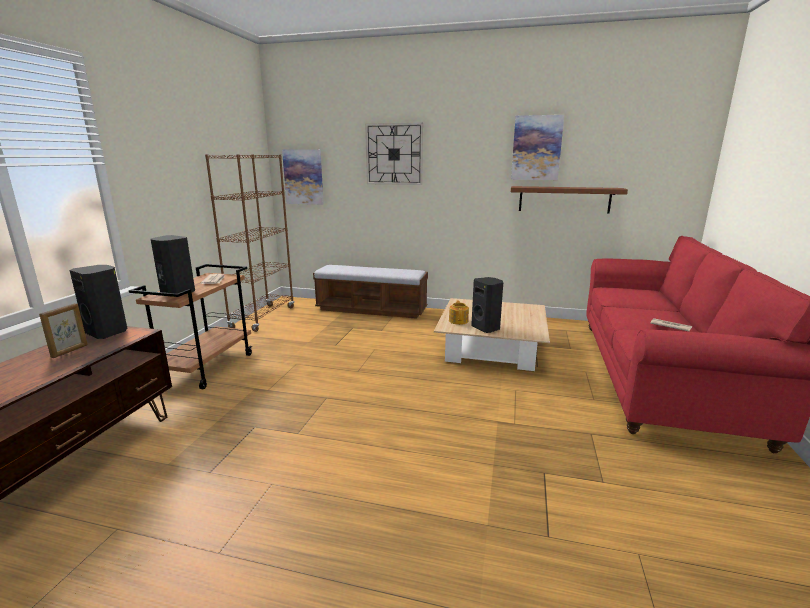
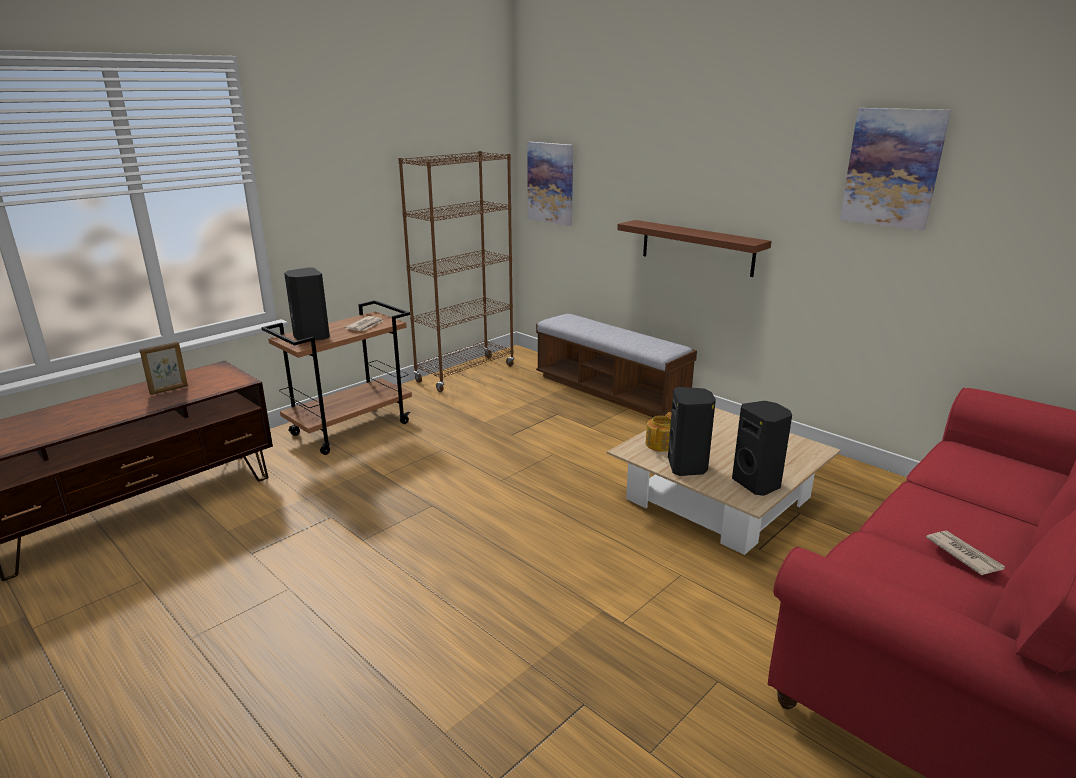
camera: 30 degrees right, 5 degrees up
black speaker [69,265,127,339] -> black speaker moved to [732,401,792,496]
wall clock [365,123,423,185] -> none
brown shelf [511,186,628,214] -> brown shelf moved to [617,220,772,277]

